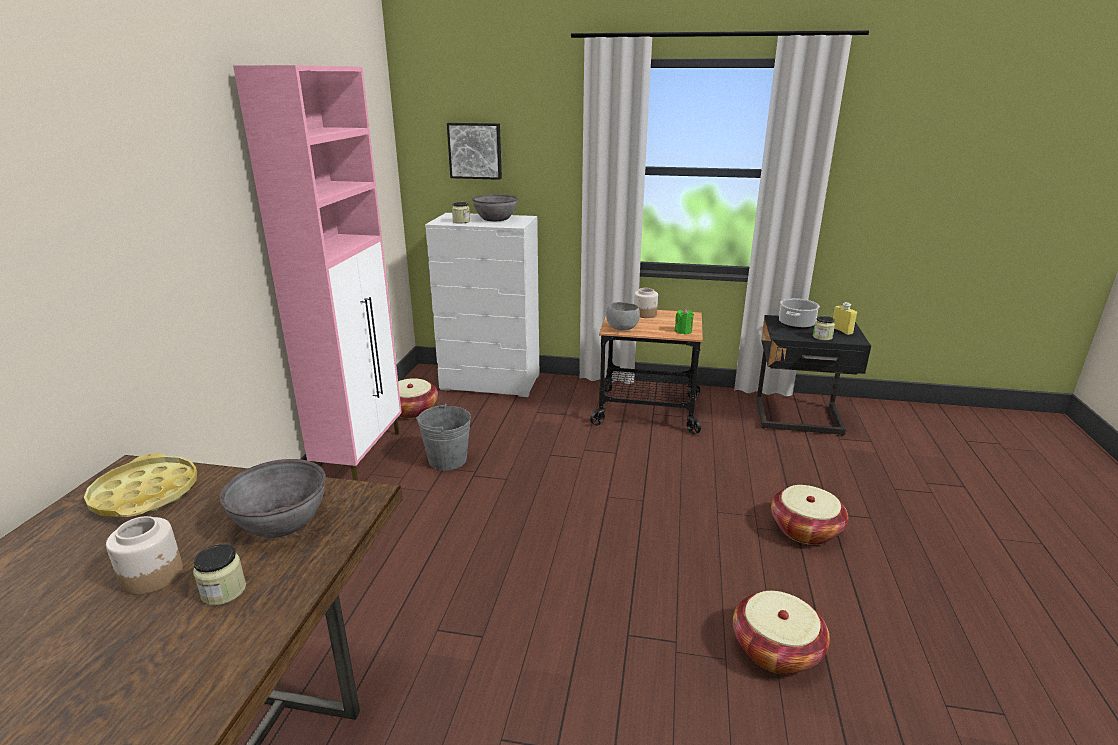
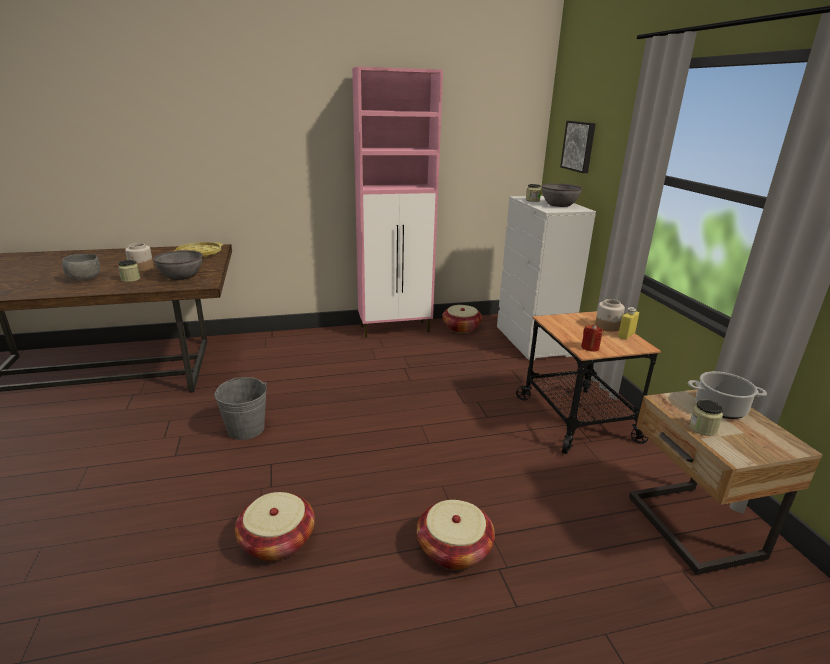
camera: 65 degrees right, 0 degrees up
grey bucket [416,403,471,470] -> grey bucket moved to [214,377,267,440]
grey bowl [606,302,640,330] -> grey bowl moved to [62,254,100,281]
green candle [675,308,694,334] -> red candle [581,324,603,352]
black nightstand [757,315,871,436] -> beige nightstand [629,389,823,575]
yellow bottle [833,302,857,335] -> yellow bottle moved to [618,307,639,340]

